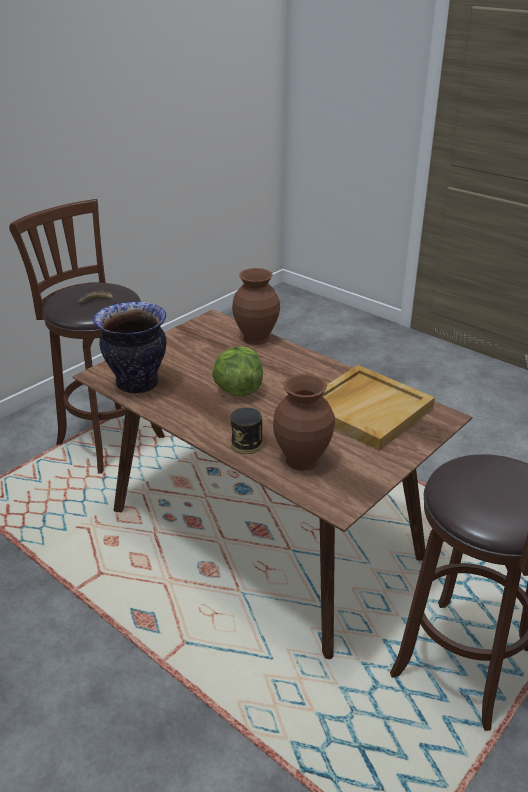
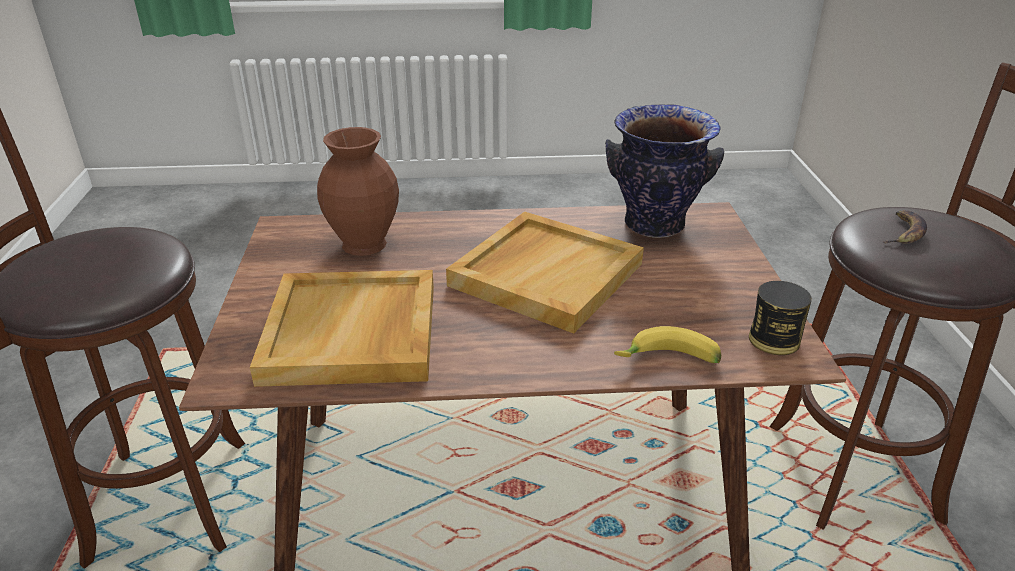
camera: 135 degrees right, 0 degrees up
lettuce [212,346,263,396] -> beige tray [446,212,644,334]
can [230,408,262,454] -> can moved to [749,281,812,355]
brown vase [232,268,280,345] -> banana [614,326,721,363]

